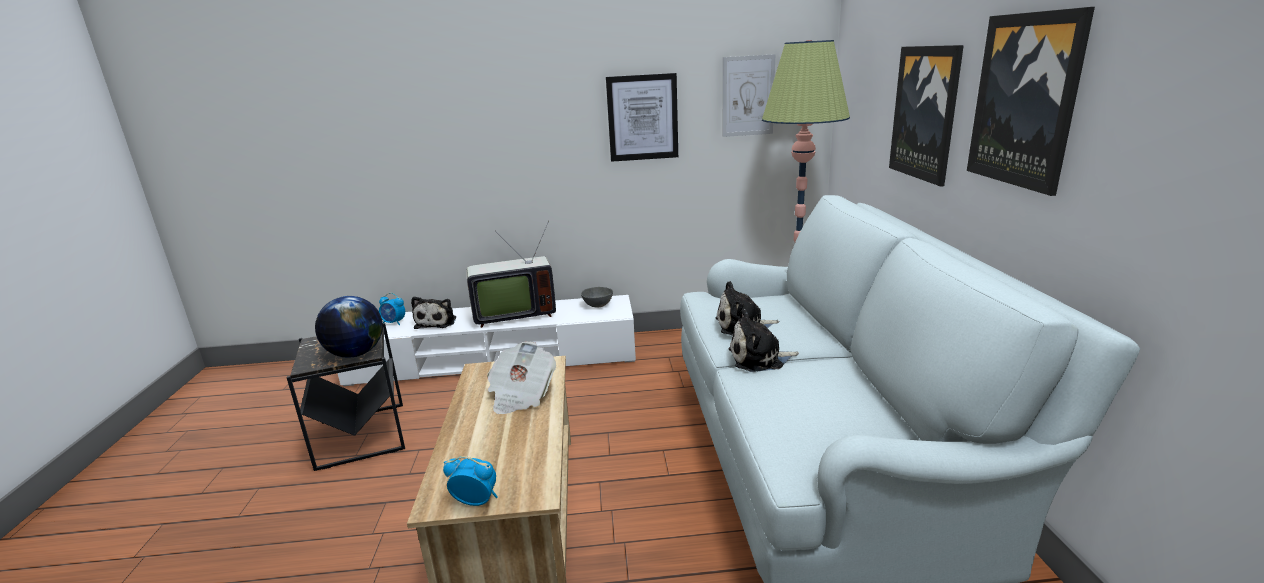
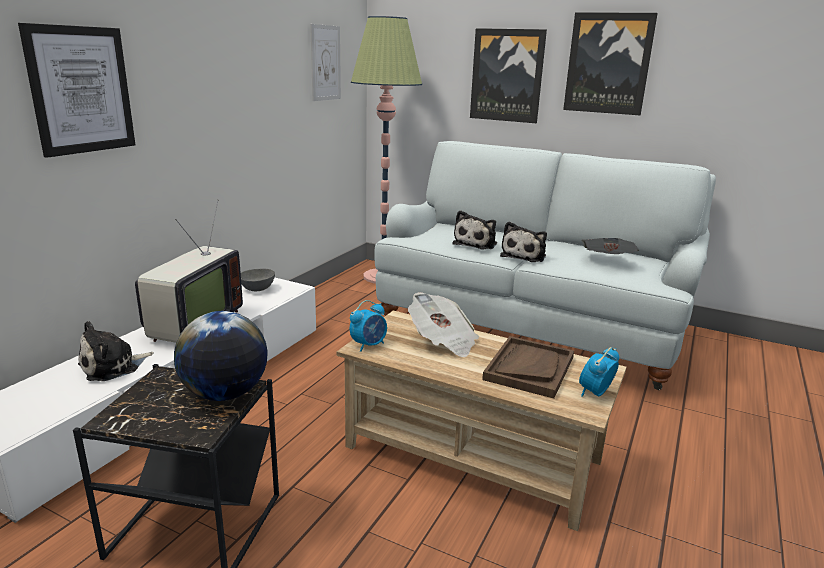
camera: 60 degrees left, 0 degrees up
alarm clock [379,293,405,325] -> alarm clock moved to [350,300,387,352]
plush toy [411,297,456,329] -> plush toy turned 105 degrees clockwise [78,321,154,381]
picture [606,73,678,162] -> picture moved to [18,23,135,158]
none -> brown tray [482,336,574,399]
none -> newspaper [581,238,639,254]

